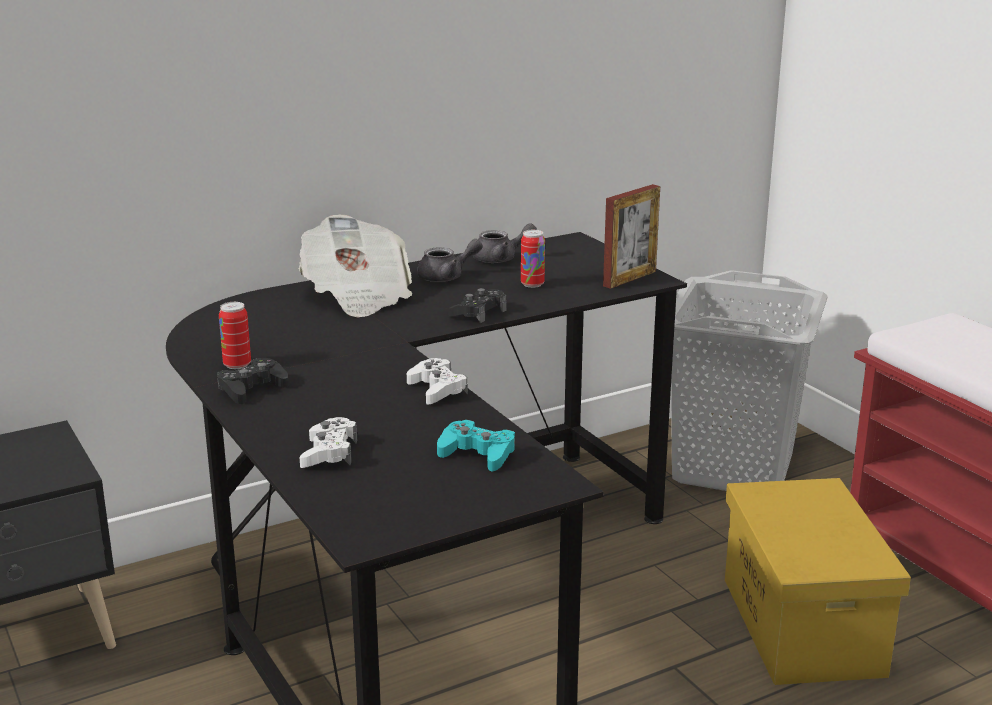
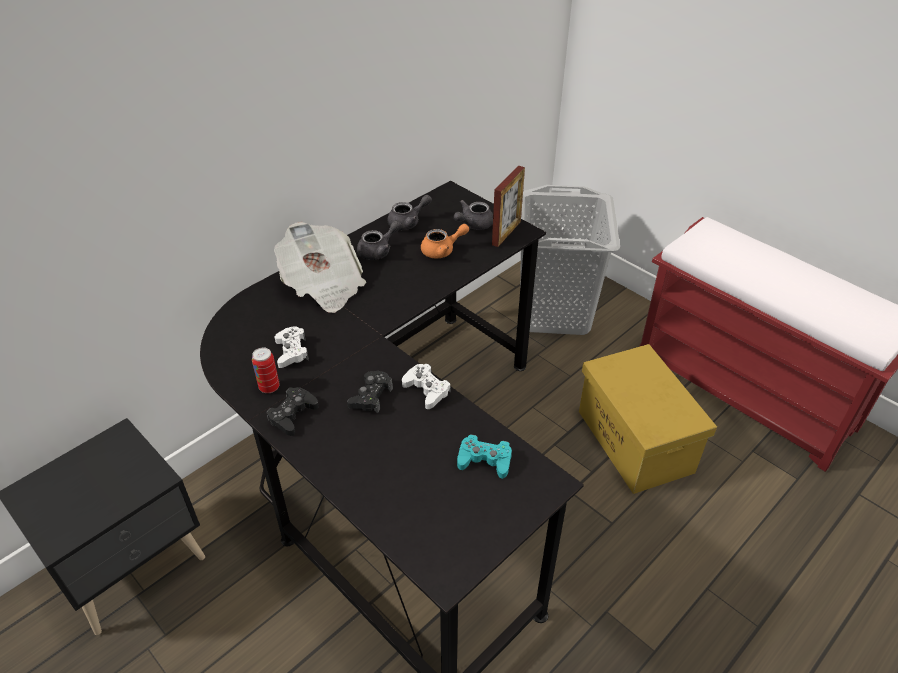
camera: 15 degrees left, 20 degrees up
white game controller [299,417,357,468] -> white game controller moved to [275,326,309,368]
black game controller [448,288,507,323] -> black game controller moved to [347,370,393,413]
can [521,230,545,288] -> orange teapot [421,224,469,259]
none -> grey teapot [454,200,493,230]

